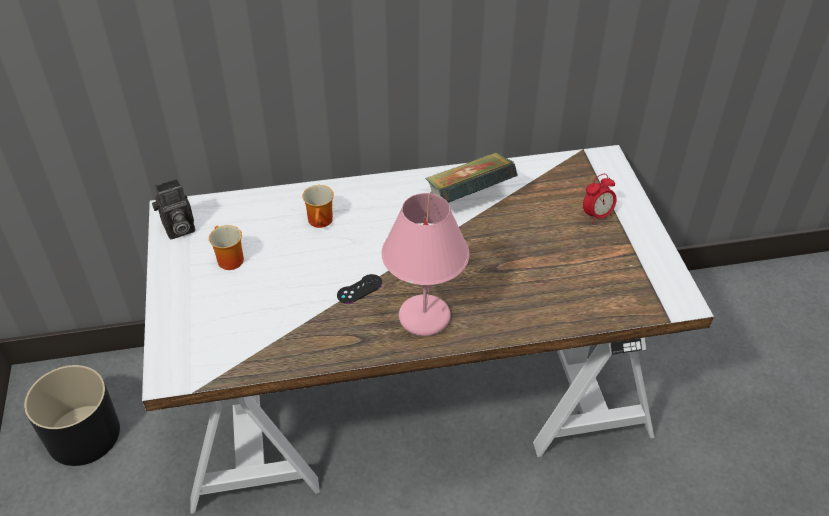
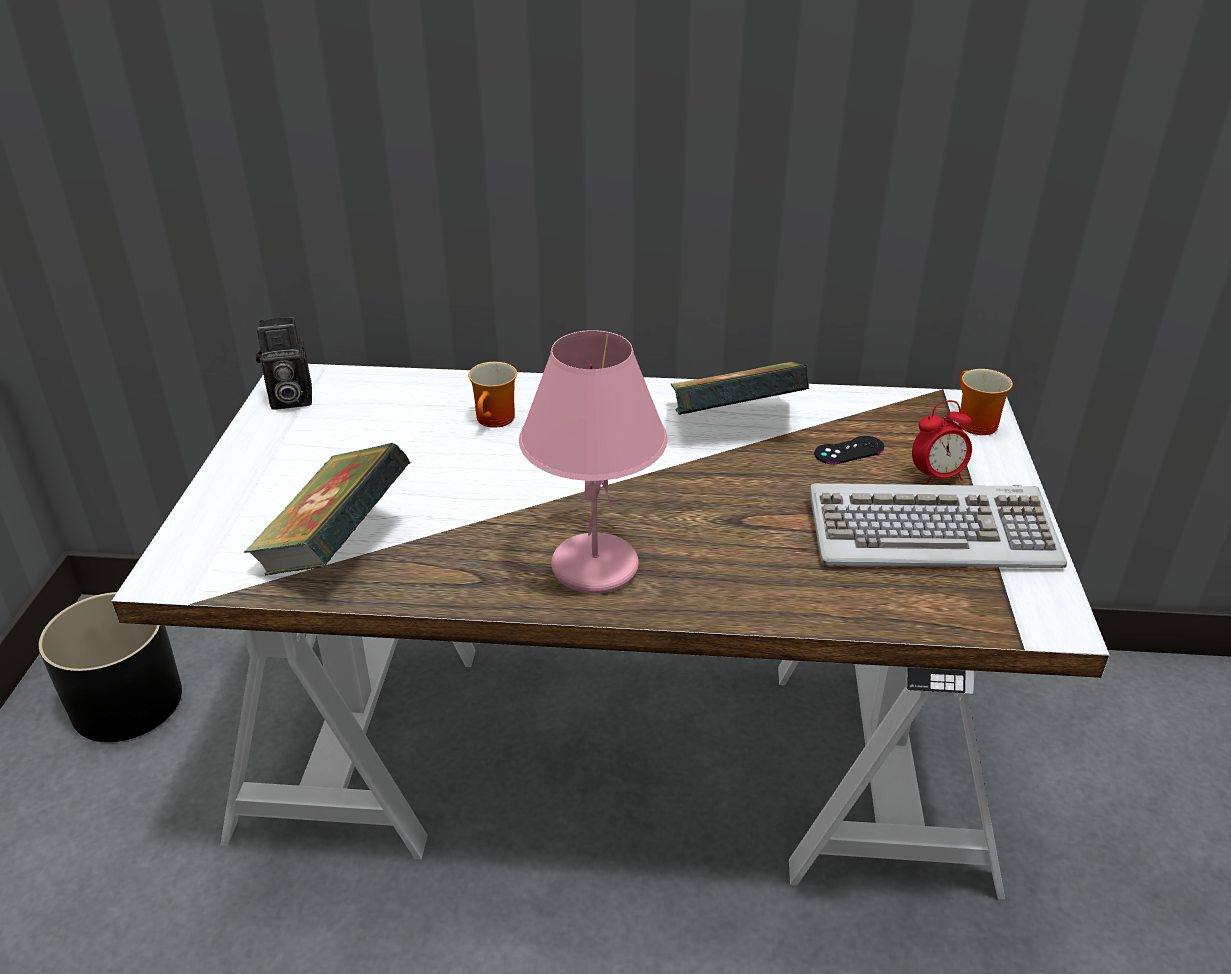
camera: 15 degrees right, 10 degrees down
mug [209,225,244,270] -> mug moved to [959,369,1013,435]
black game controller [337,274,382,304] -> black game controller moved to [814,436,884,464]
none -> book [244,443,411,576]
none -> keyboard [809,483,1067,568]

